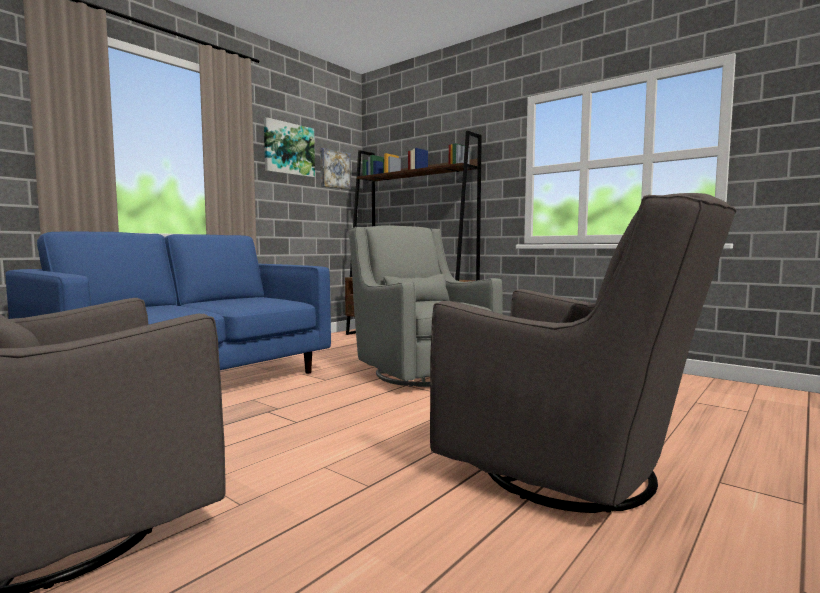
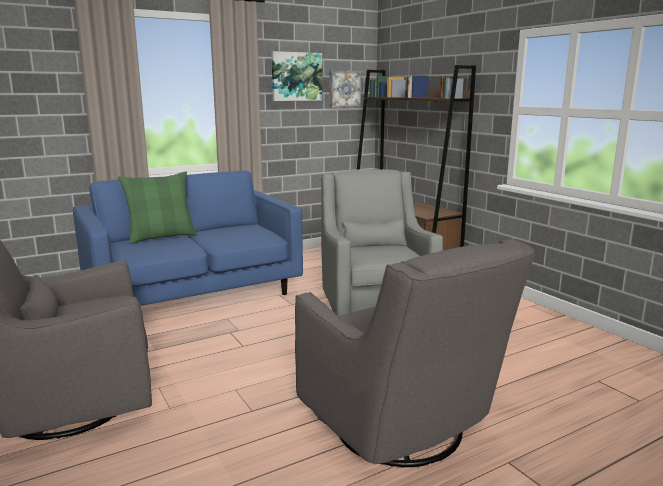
camera: 20 degrees right, 10 degrees up
none -> green pillow [118,171,197,244]

